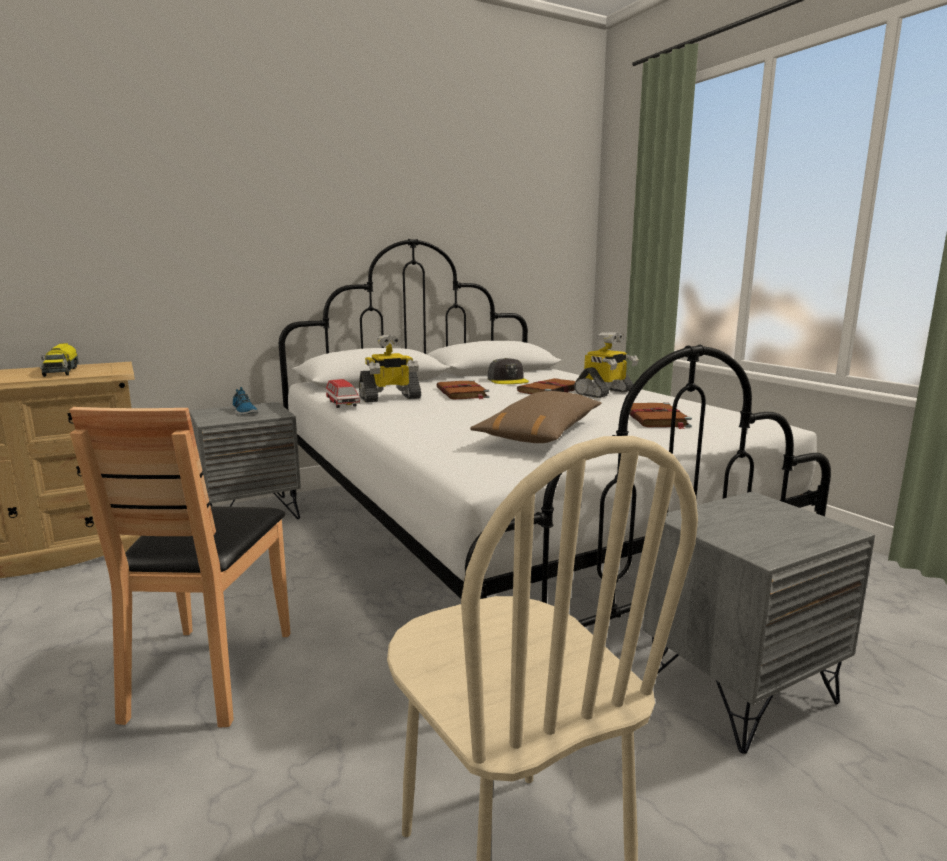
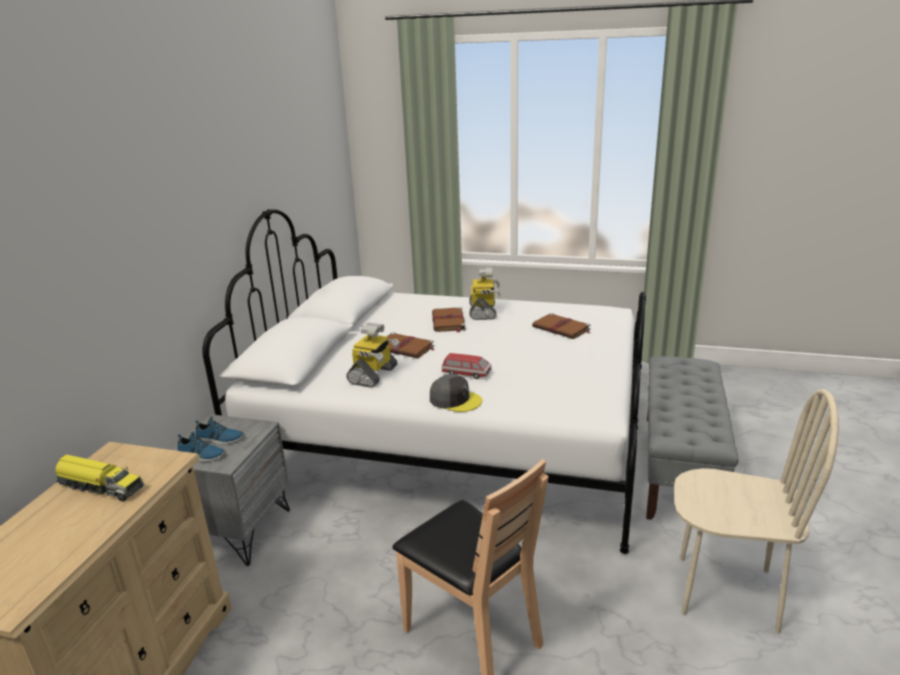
camera: 45 degrees left, 10 degrees up
toy car [326,379,360,408] -> toy car moved to [442,353,492,379]
brown pillow [470,391,601,443] -> none
grey cap [488,358,529,384] -> grey cap moved to [430,374,482,412]
grey nightstand [643,491,875,754] -> grey bench [646,356,738,520]
none -> shoe [177,432,226,462]

